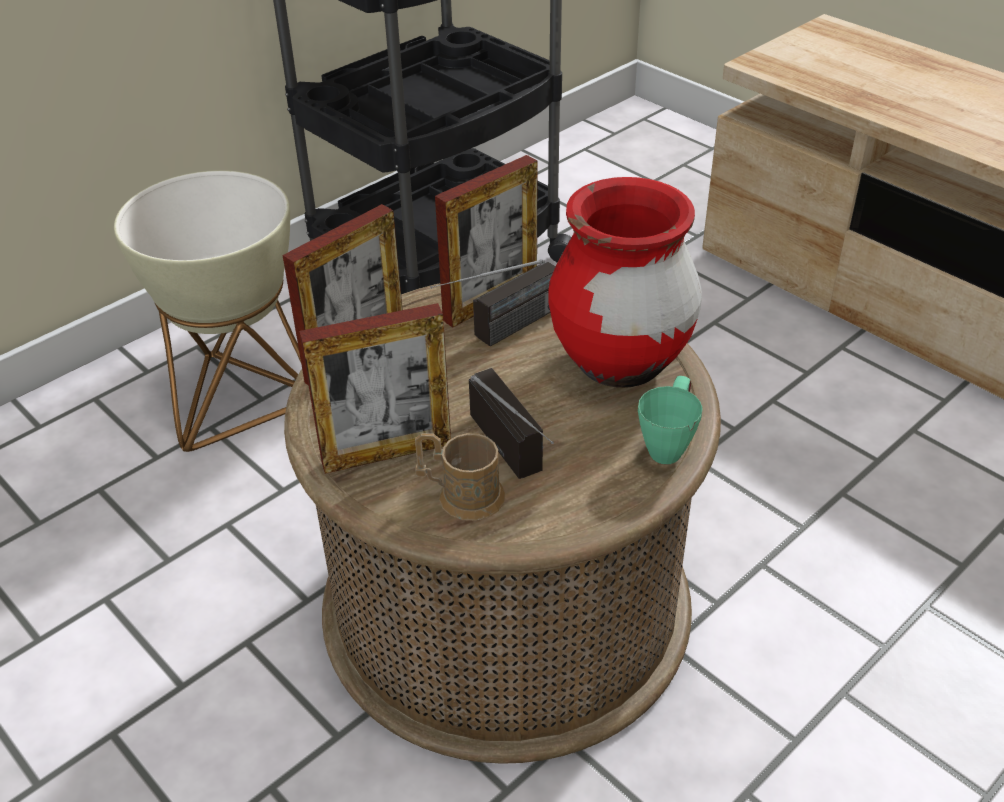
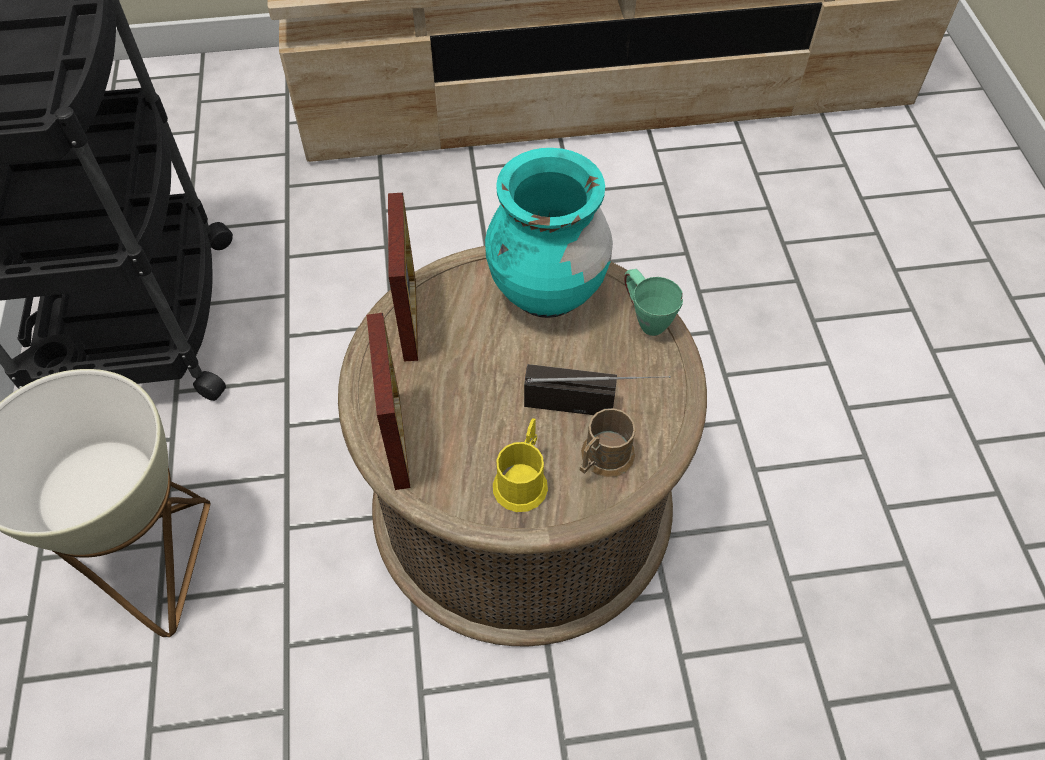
camera: 55 degrees left, 15 degrees up
picture frame [299,303,451,474] -> yellow mug [493,418,548,512]
radio [430,260,556,347] -> none
red vase [548,177,702,388] -> turquoise vase [485,148,613,318]

